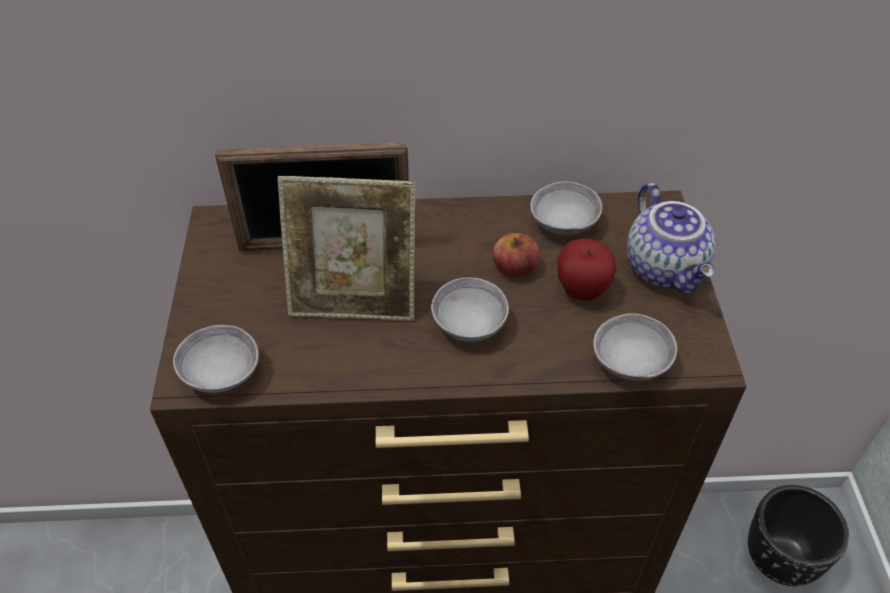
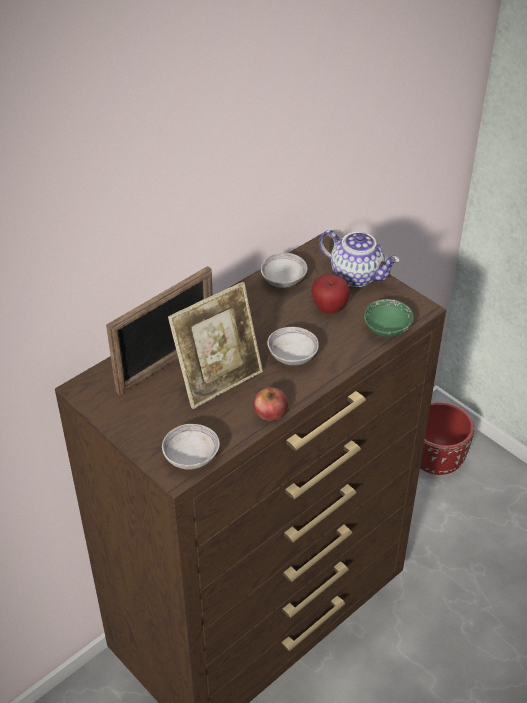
camera: 40 degrees left, 5 degrees down
apple [493,233,540,278] -> apple moved to [253,387,288,421]
grey bowl [593,313,677,381] -> green bowl [364,299,414,337]
black planter [748,485,849,586] -> red planter [420,402,474,475]

